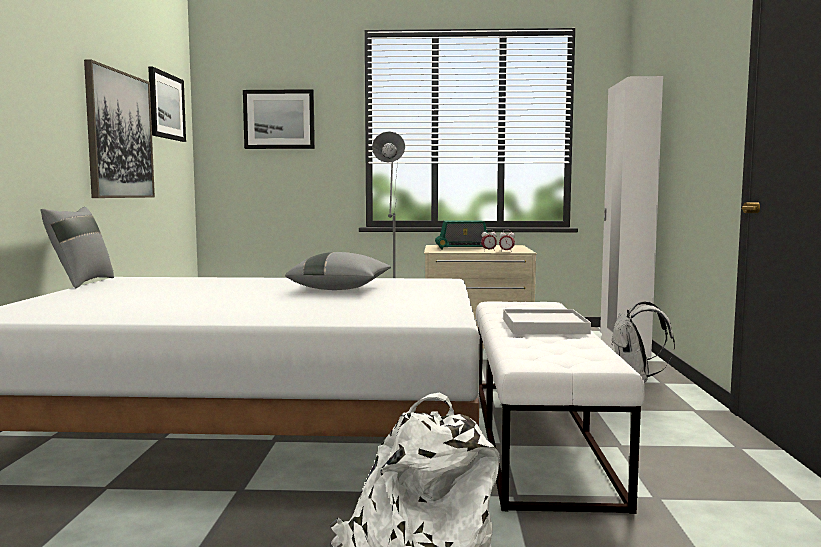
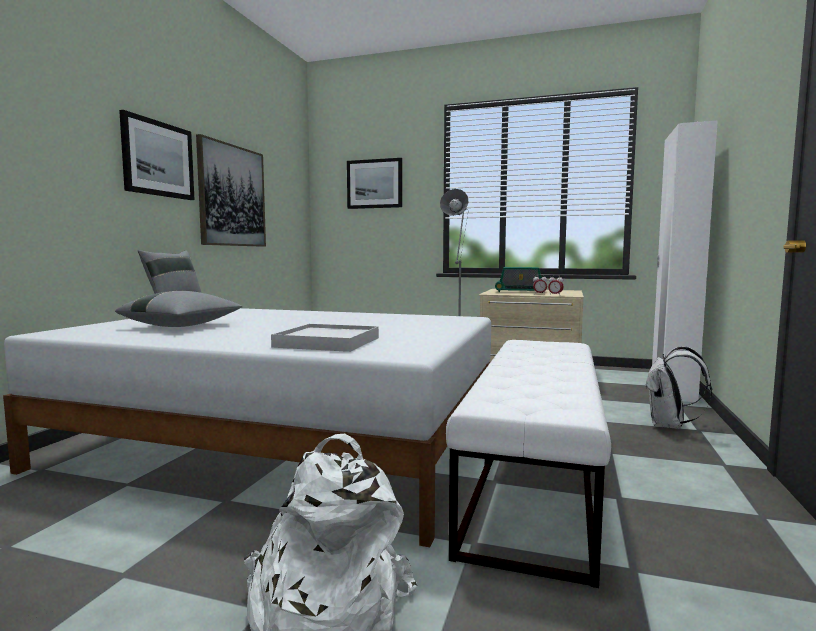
camera: 15 degrees right, 0 degrees up
picture [148,67,186,142] -> picture moved to [119,110,195,200]
grey pillow [285,252,391,290] -> grey pillow moved to [115,291,242,327]
white tray [503,309,591,334] -> white tray moved to [271,324,379,352]

